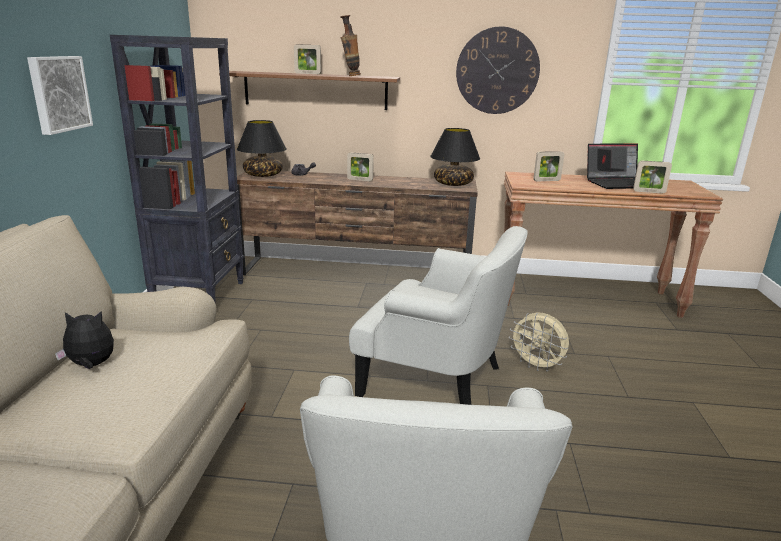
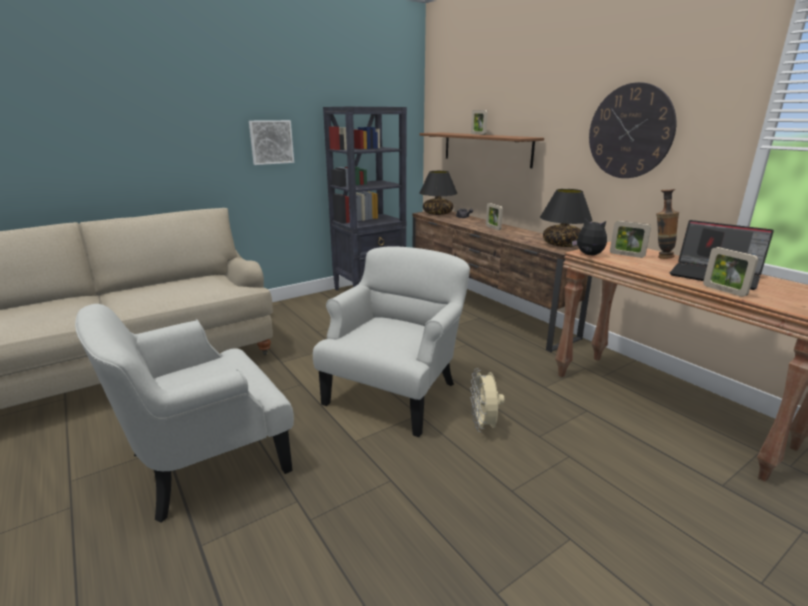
camera: 50 degrees right, 0 degrees up
plush toy [55,311,114,369] -> plush toy moved to [572,218,607,255]
vase [340,15,361,76] -> vase moved to [656,189,679,259]
white armchair [349,226,528,405] -> white armchair turned 135 degrees counterclockwise [313,246,470,437]

